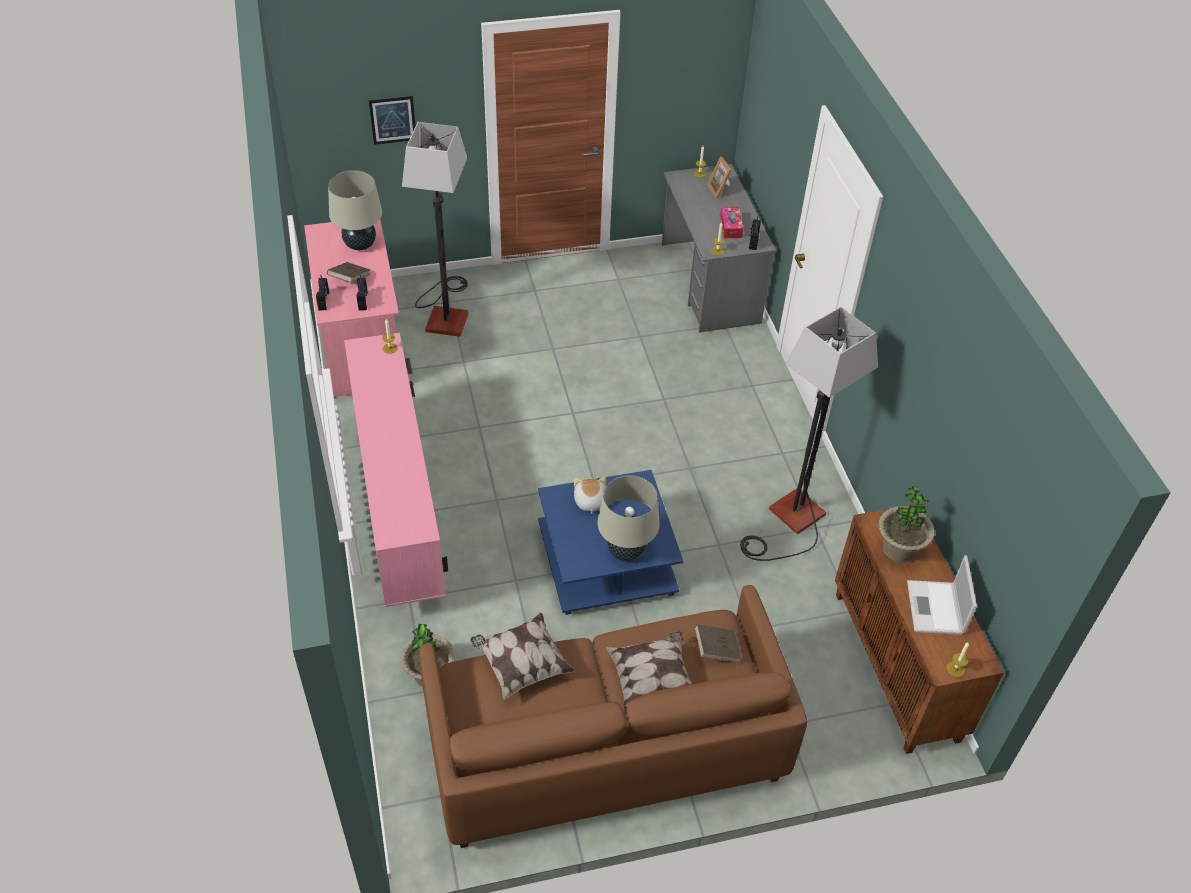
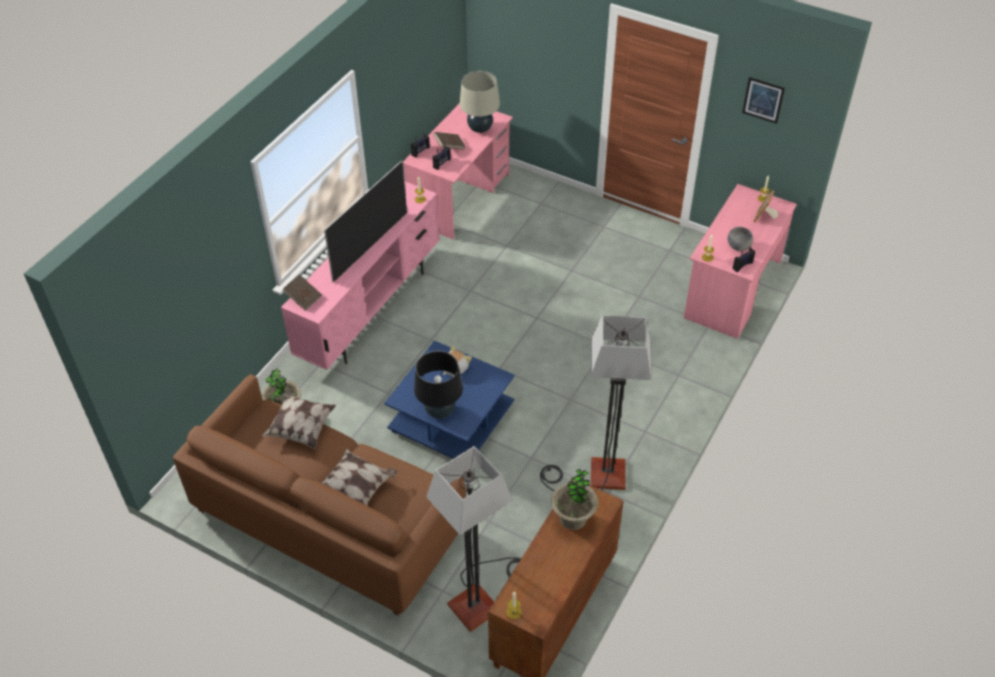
camera: 45 degrees right, 0 degrees up
picture [369,96,416,145] -> picture moved to [742,77,785,124]
floor lamp [402,122,469,337] -> floor lamp moved to [426,446,521,632]
beige table lamp [597,475,660,561] -> black table lamp [414,351,463,419]
grey desk [662,164,776,333] -> pink desk [684,184,797,339]
brown book [694,624,742,663] -> brown book moved to [282,274,322,311]
tissue box [720,207,743,238] -> grey bowl [728,227,753,251]
laptop [907,555,977,635] -> none
none -> television [324,160,407,283]

